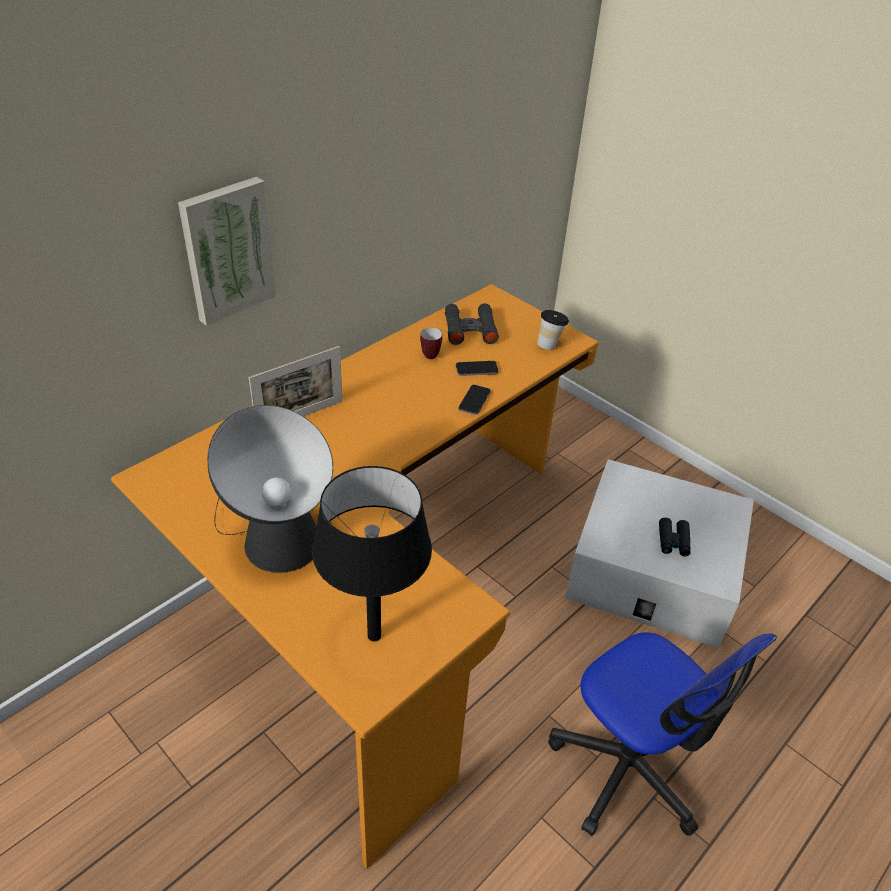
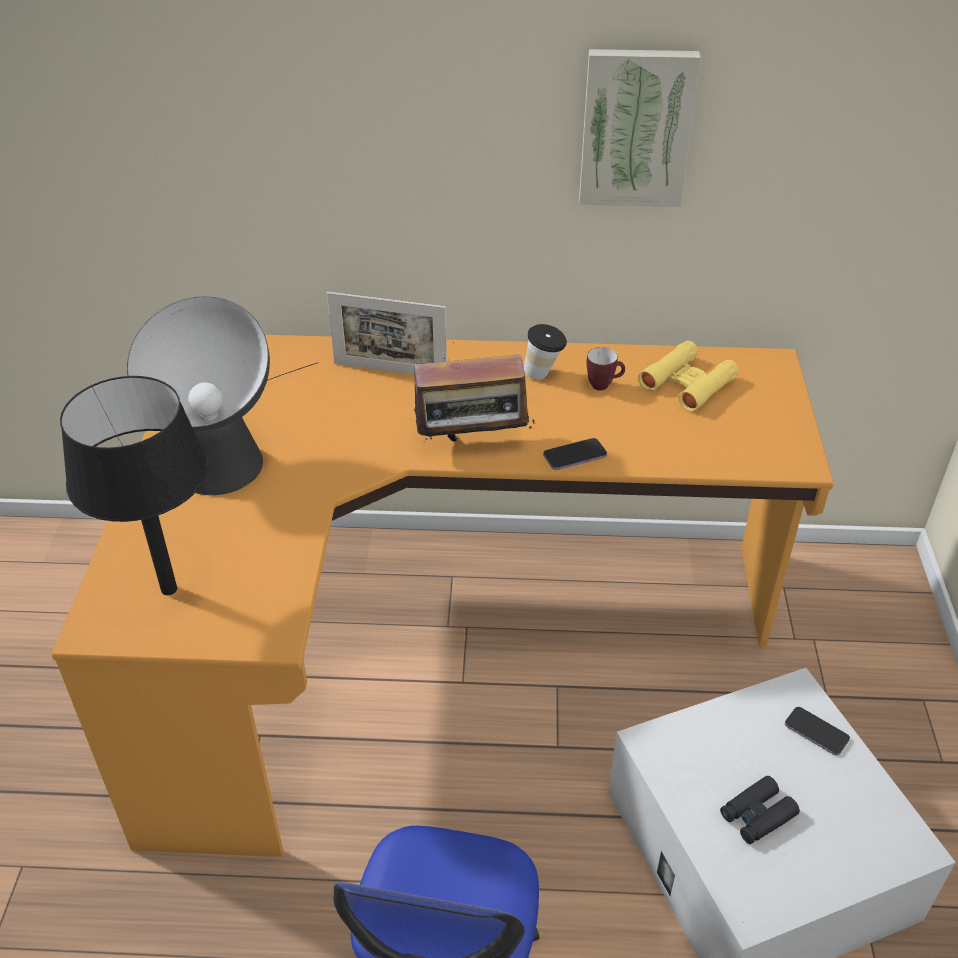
camera: 50 degrees right, 0 degrees up
picture [178,177,277,326] -> picture moved to [579,49,701,207]
black binoculars [445,303,499,345] -> yellow binoculars [638,341,739,412]
phone [456,361,499,376] -> phone moved to [785,707,850,756]
cup [537,310,569,350] -> cup moved to [524,324,567,379]
none -> radio [403,354,534,456]

